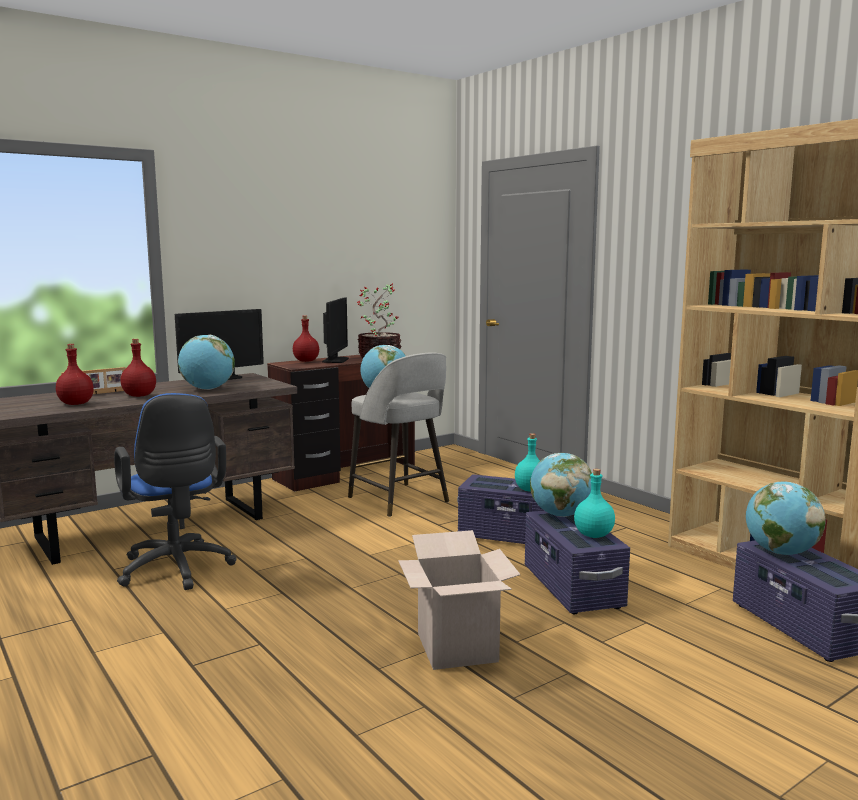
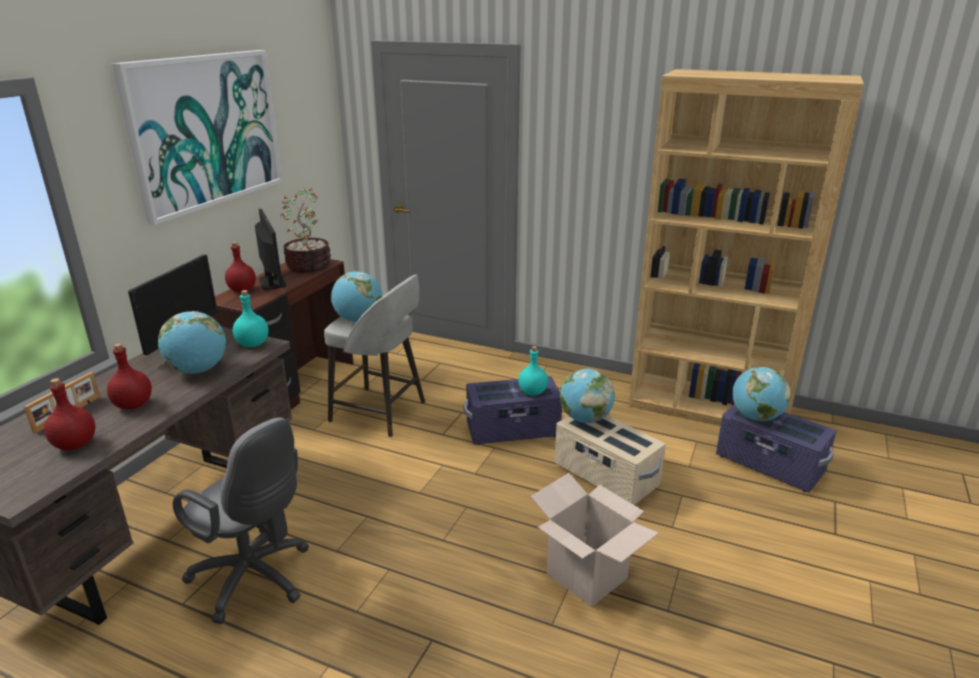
camera: 30 degrees left, 15 degrees up
blue office chair [114,393,236,590] -> grey office chair [173,418,309,624]
purple storage box [525,511,630,614] -> beige storage box [555,416,666,505]
turquoise bottle [574,469,615,538] -> turquoise bottle moved to [233,290,268,347]
none -> picture [112,50,283,225]

